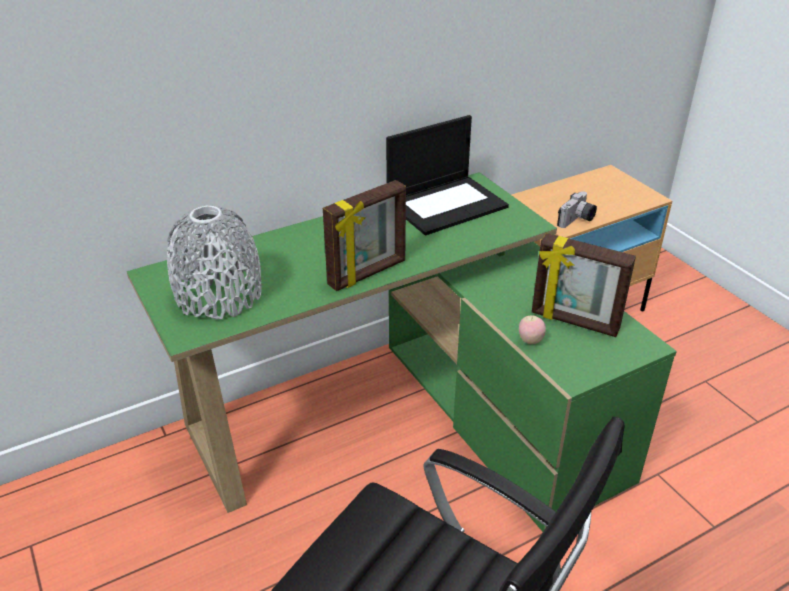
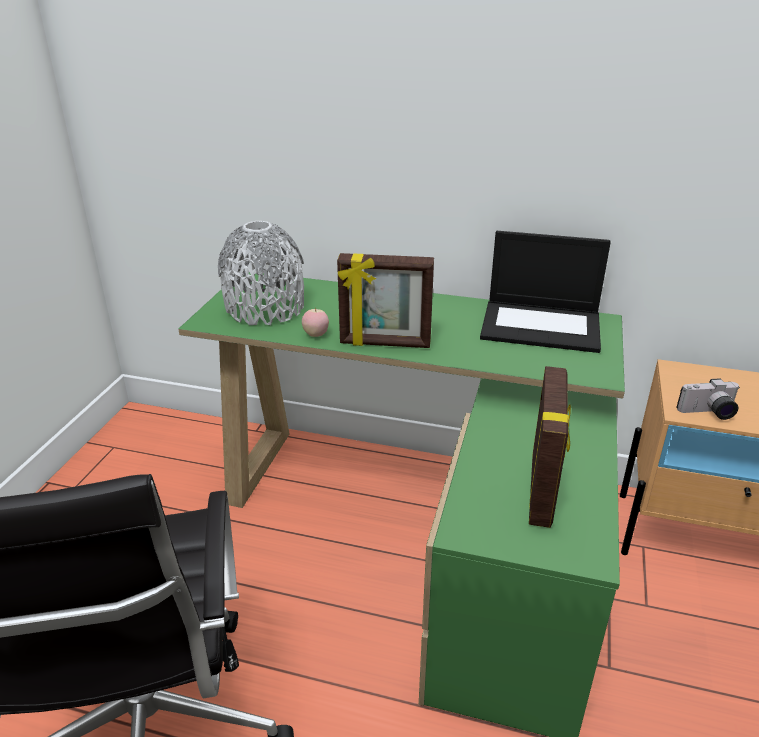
camera: 45 degrees right, 5 degrees down
apple [519,315,546,344] -> apple moved to [302,307,329,337]
picture frame [532,233,636,337] -> picture frame turned 150 degrees counterclockwise [529,366,571,528]

